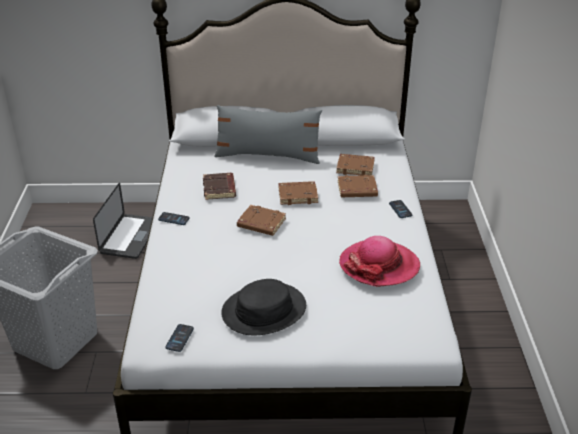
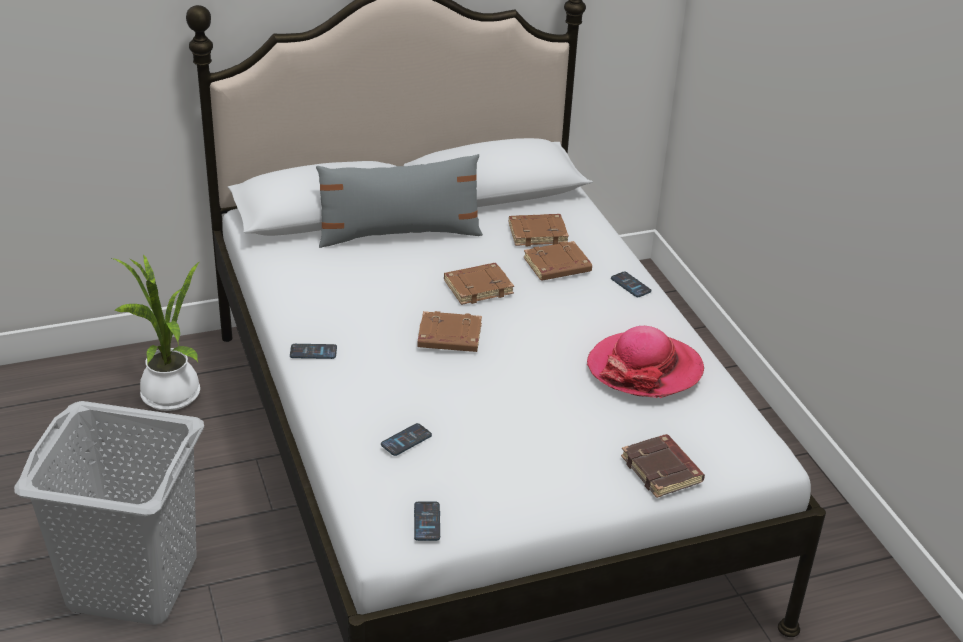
camera: 20 degrees left, 0 degrees up
laptop [93,183,153,259] -> potted plant [110,254,200,411]
brown book [203,173,236,200] -> brown book moved to [621,434,705,498]
black hat [221,279,306,335] -> none
none -> phone [381,423,432,456]

